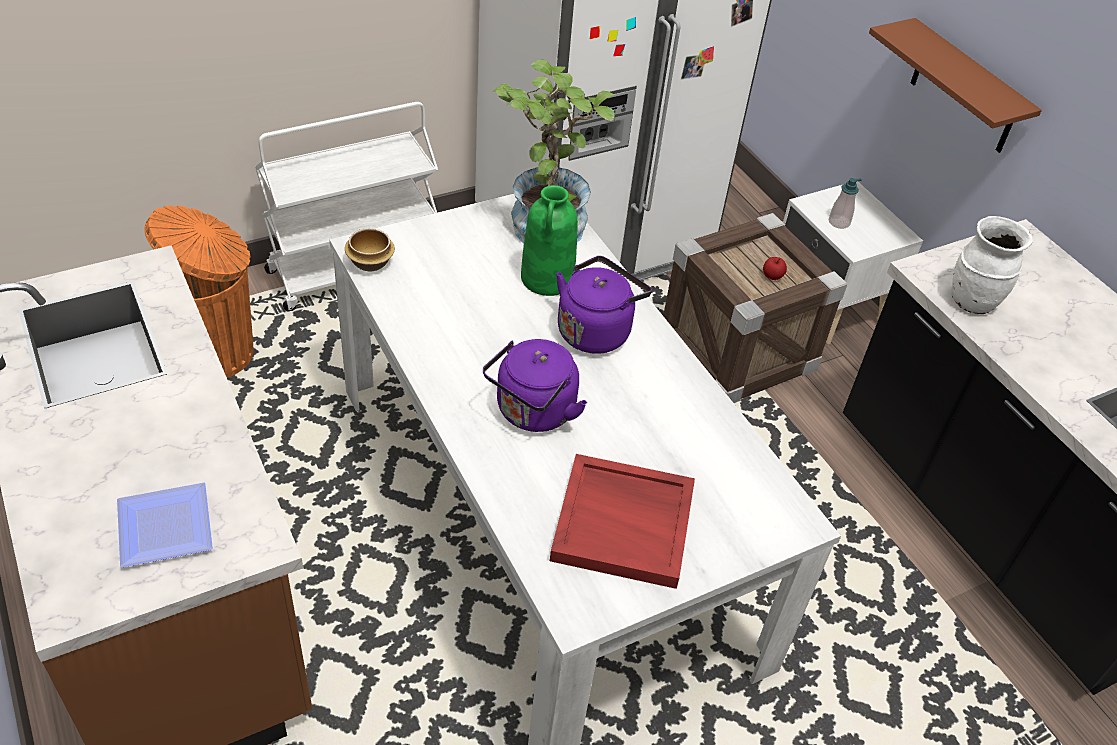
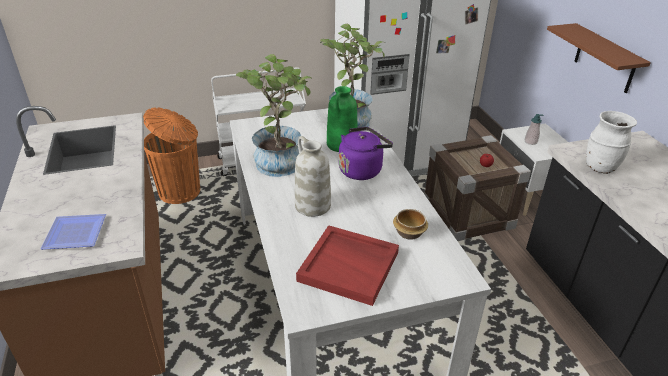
camera: 15 degrees right, 10 degrees down
bowl [345,228,395,271] -> bowl moved to [393,209,428,240]
purple kettle [483,339,587,432] -> white vase [295,136,331,217]
none -> potted plant [236,54,311,177]

